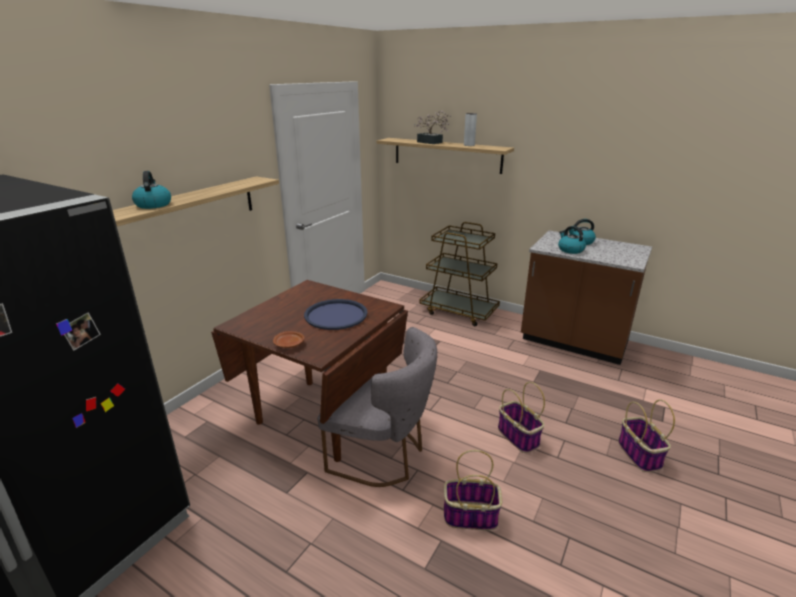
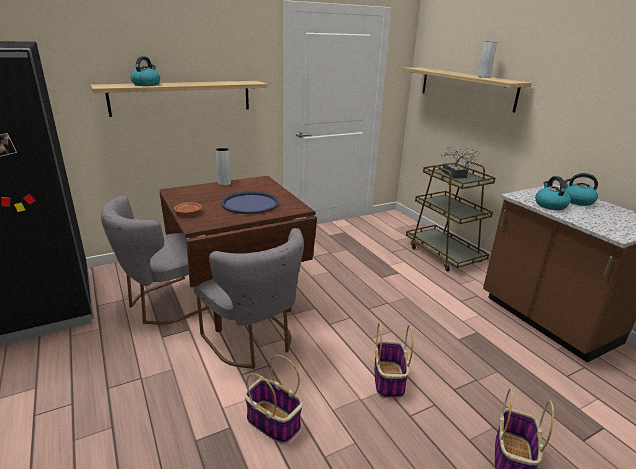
camera: 30 degrees right, 0 degrees up
potted plant [413,110,451,144] -> potted plant moved to [440,146,480,179]
none -> grey chair [101,196,209,325]
none -> grey vase [216,148,231,186]

